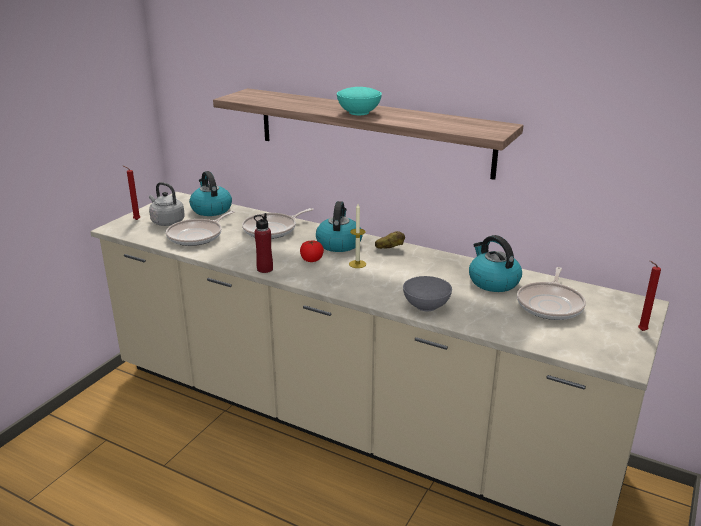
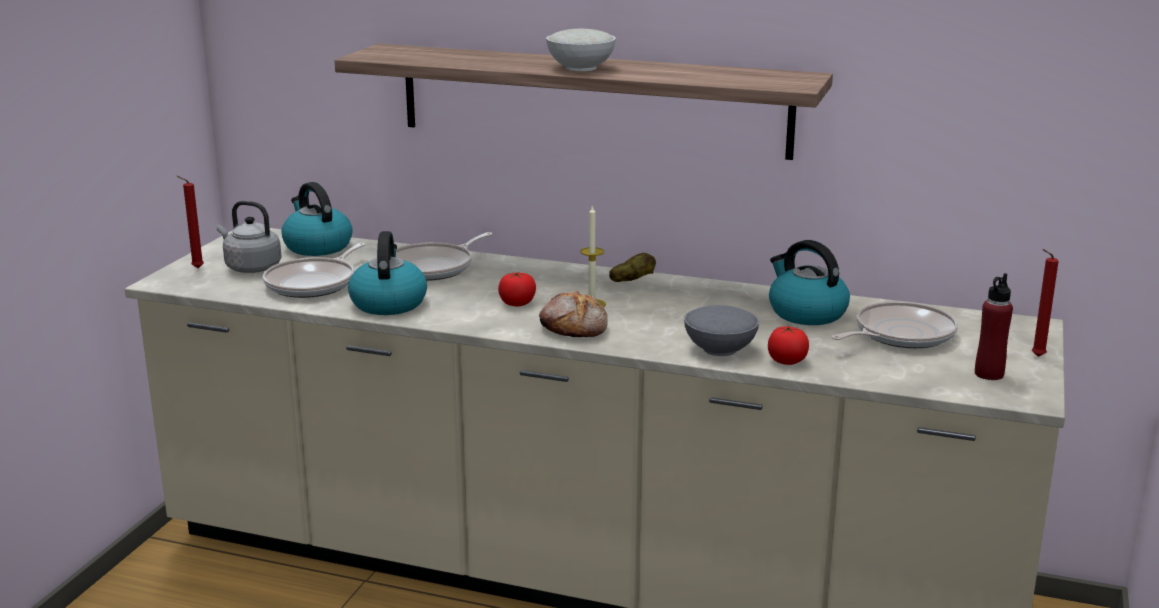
camera: 10 degrees left, 5 degrees down
red bottle [254,213,273,273] -> red bottle moved to [975,273,1013,380]
kettle [316,201,362,252] -> kettle moved to [348,231,427,315]
turquoise bowl [337,87,382,115] -> white bowl [546,29,616,71]
frying pan [517,267,586,320] -> frying pan turned 135 degrees counterclockwise [832,301,958,348]
none -> bread [539,291,608,337]
none -> tomato [768,325,809,365]

